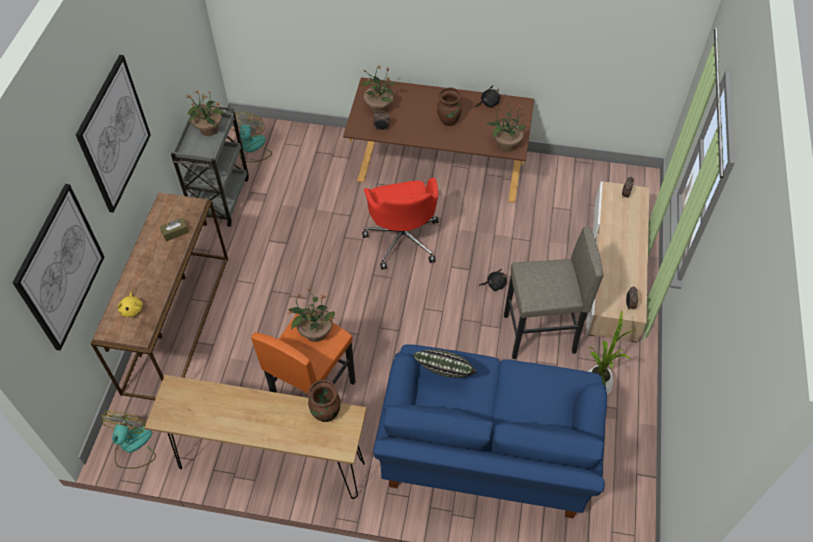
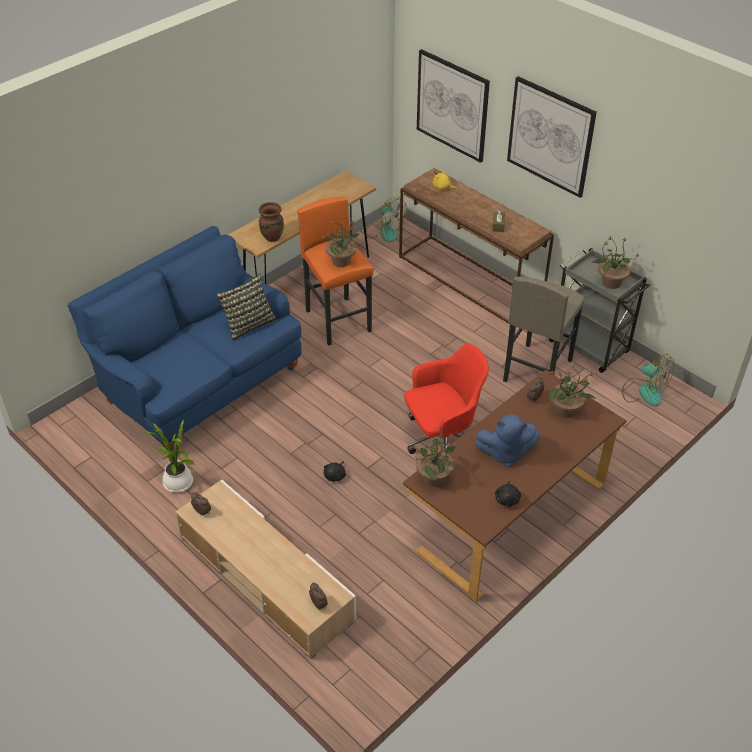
camera: 125 degrees right, 10 degrees down
red office chair [362,178,439,270] -> red office chair turned 135 degrees clockwise [404,343,489,454]
brown vase [437,87,462,126] -> blue plush toy [475,415,541,467]
grey stool [504,226,604,359] -> grey stool moved to [503,277,585,382]

